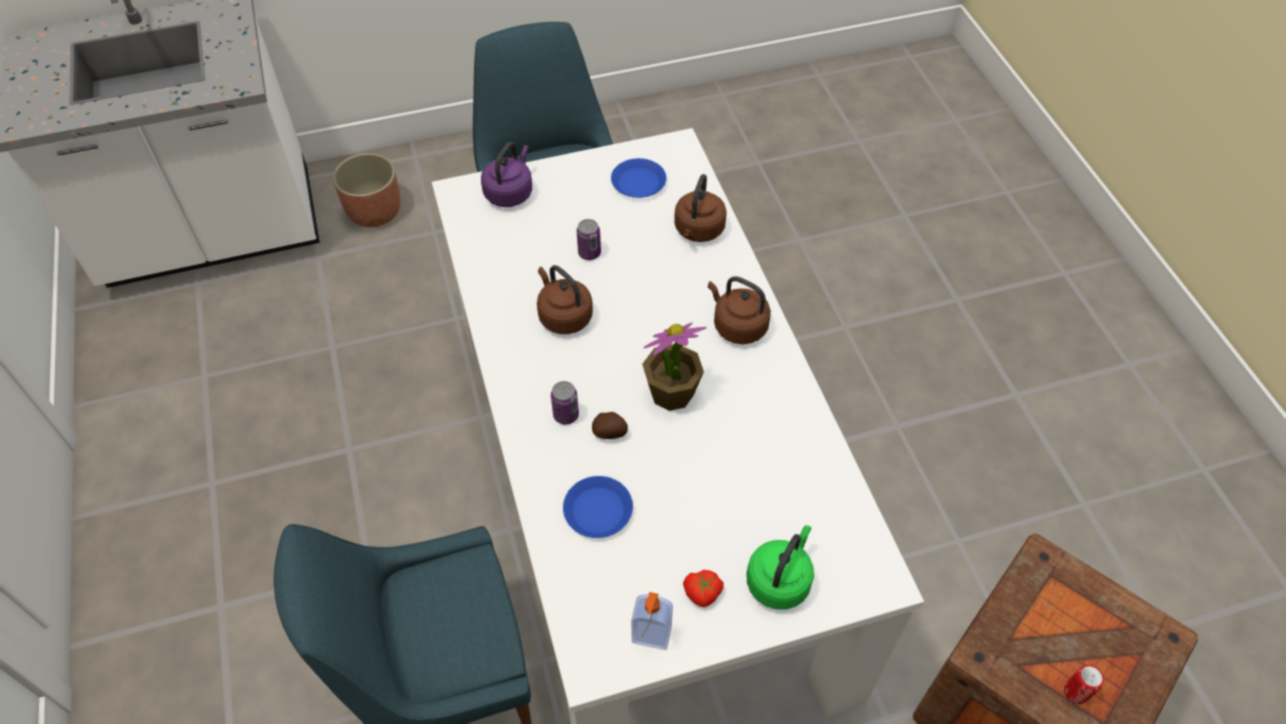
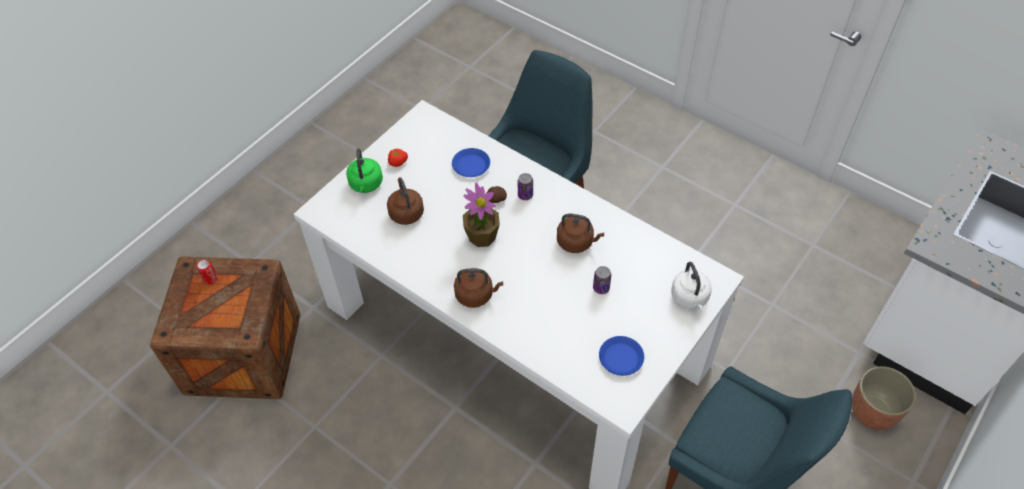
camera: 145 degrees right, 0 degrees up
purple kettle [481,142,532,207] -> white kettle [671,262,712,310]
soap dispenser [631,592,673,650] -> none
brown kettle [674,174,727,242] -> brown kettle moved to [387,177,424,225]

